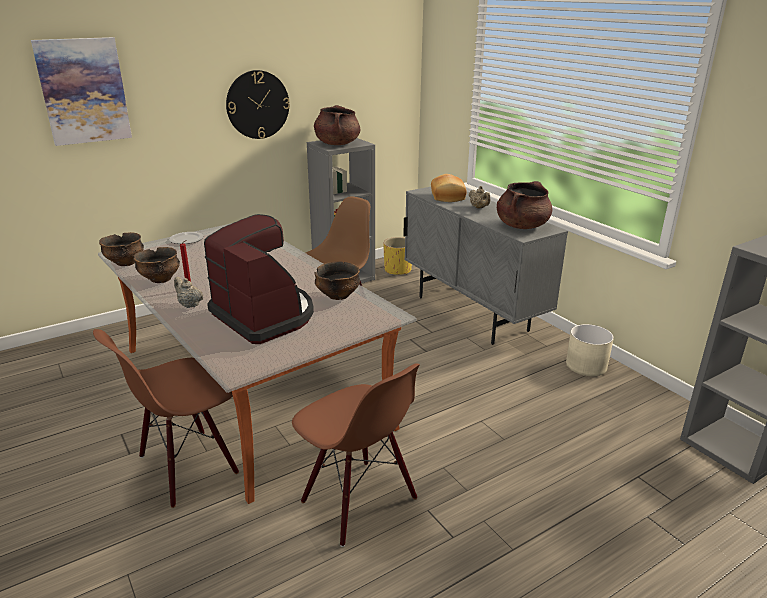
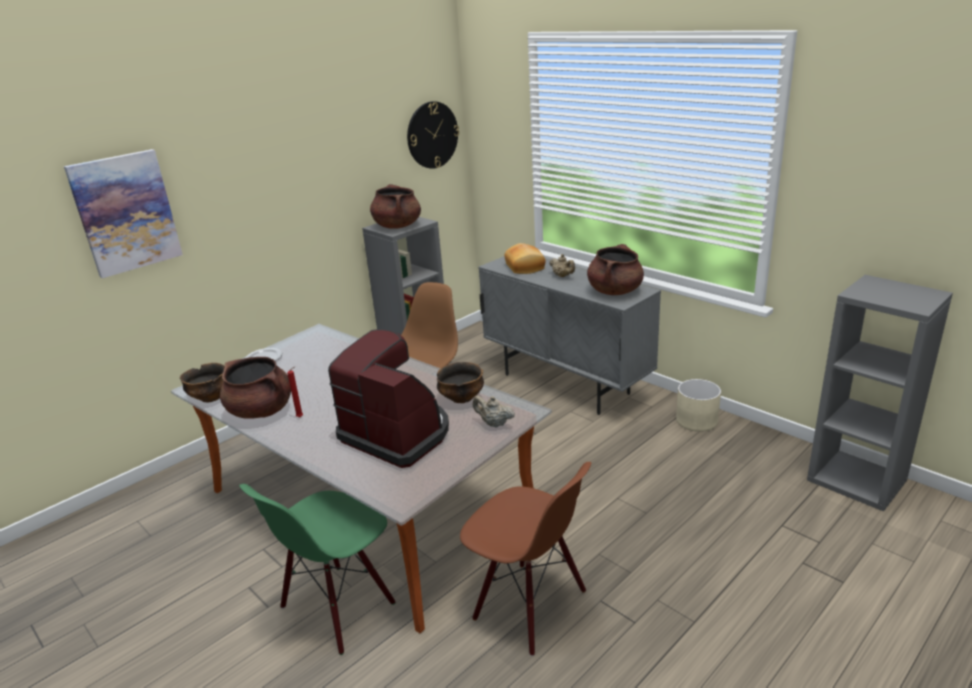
camera: 10 degrees left, 0 degrees up
brown chair [93,329,239,508] -> green chair [239,484,395,655]
bowl [133,247,180,283] -> brown cooking pot [220,357,291,419]
beige teapot [174,277,203,308] -> beige teapot moved to [473,396,515,428]
wall clock [226,70,290,139] -> wall clock moved to [407,101,459,169]
yellow planter [383,237,412,275] -> none

